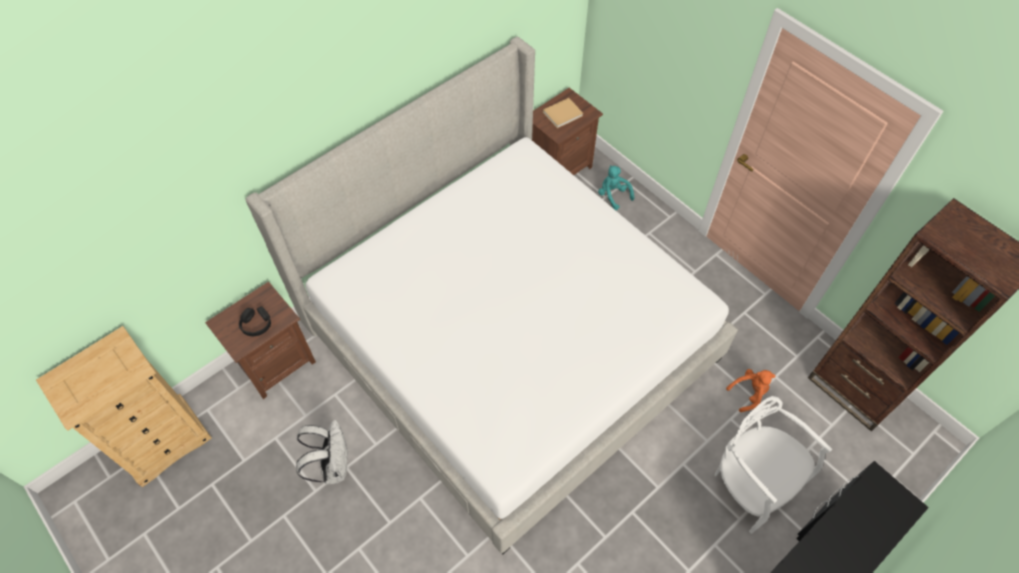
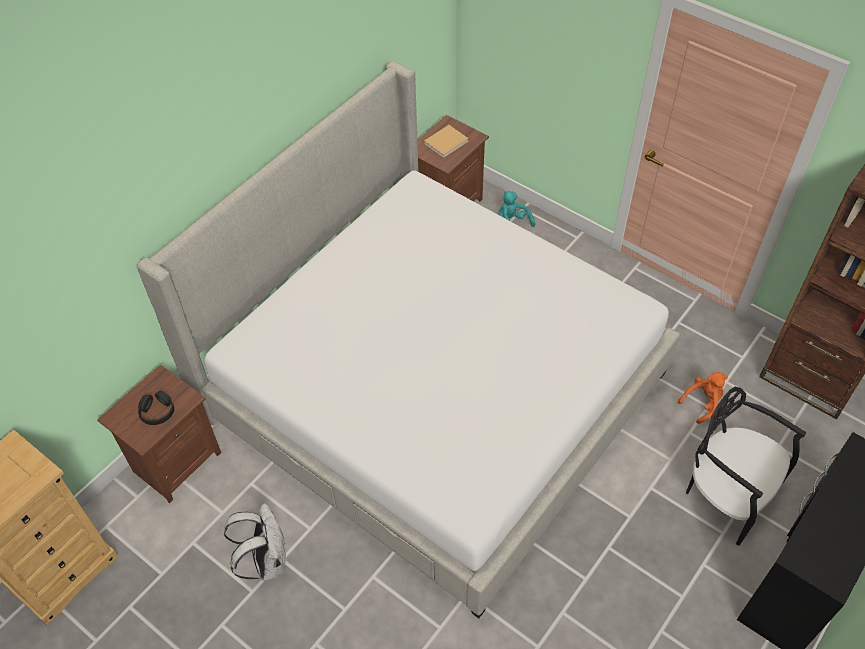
camera: 10 degrees left, 5 degrees down
white chair [714,396,832,534] -> black chair [686,387,806,546]

